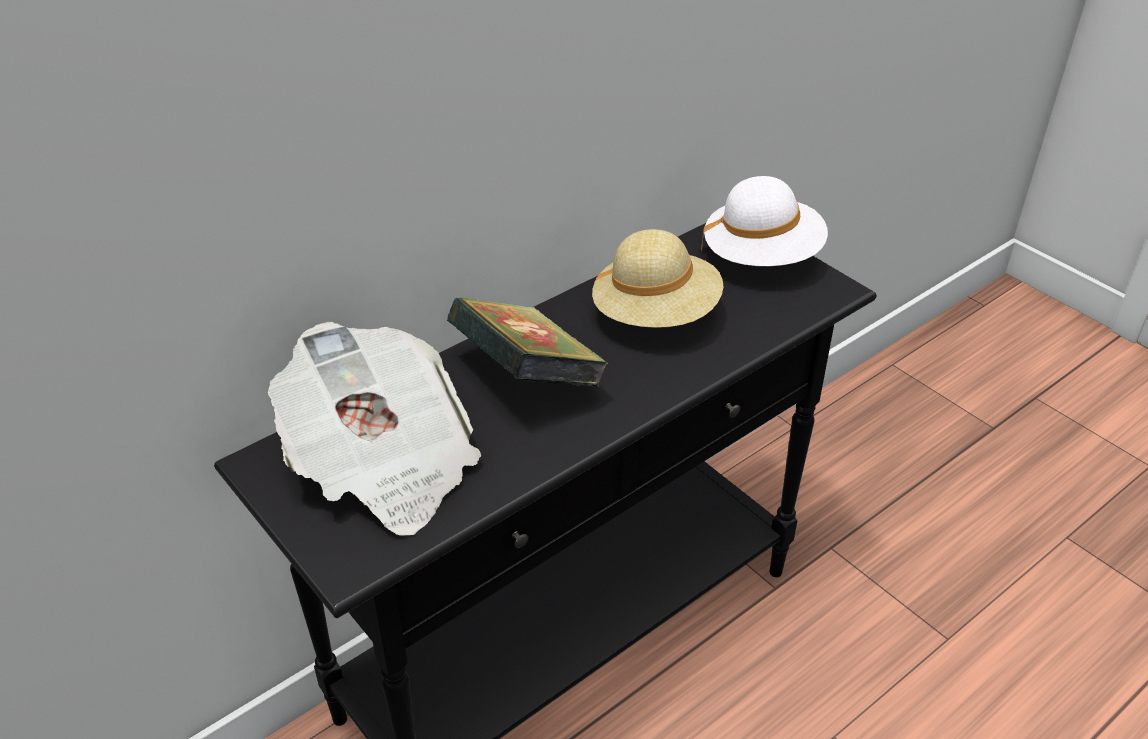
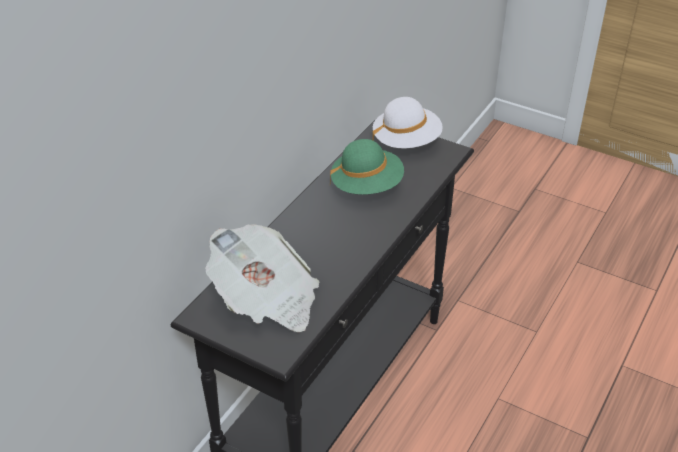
camera: 20 degrees left, 0 degrees up
book [447,297,608,387] -> none
beige hat [592,229,723,328] -> green hat [330,139,404,195]

